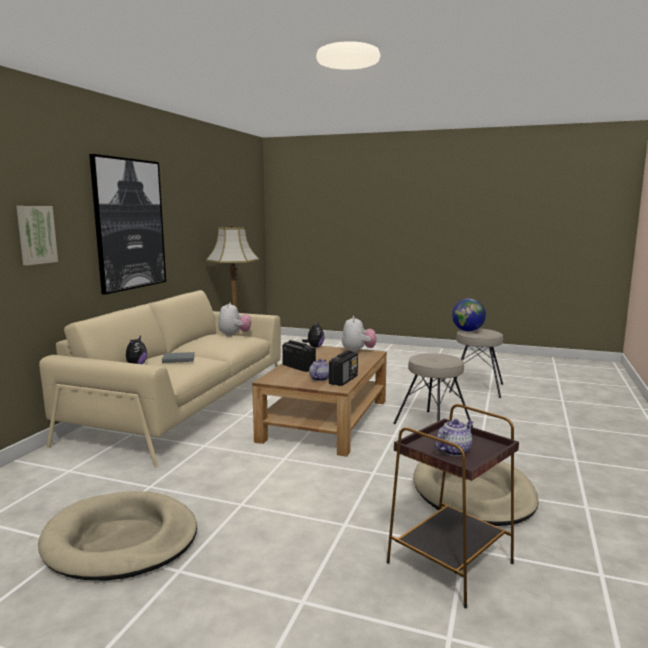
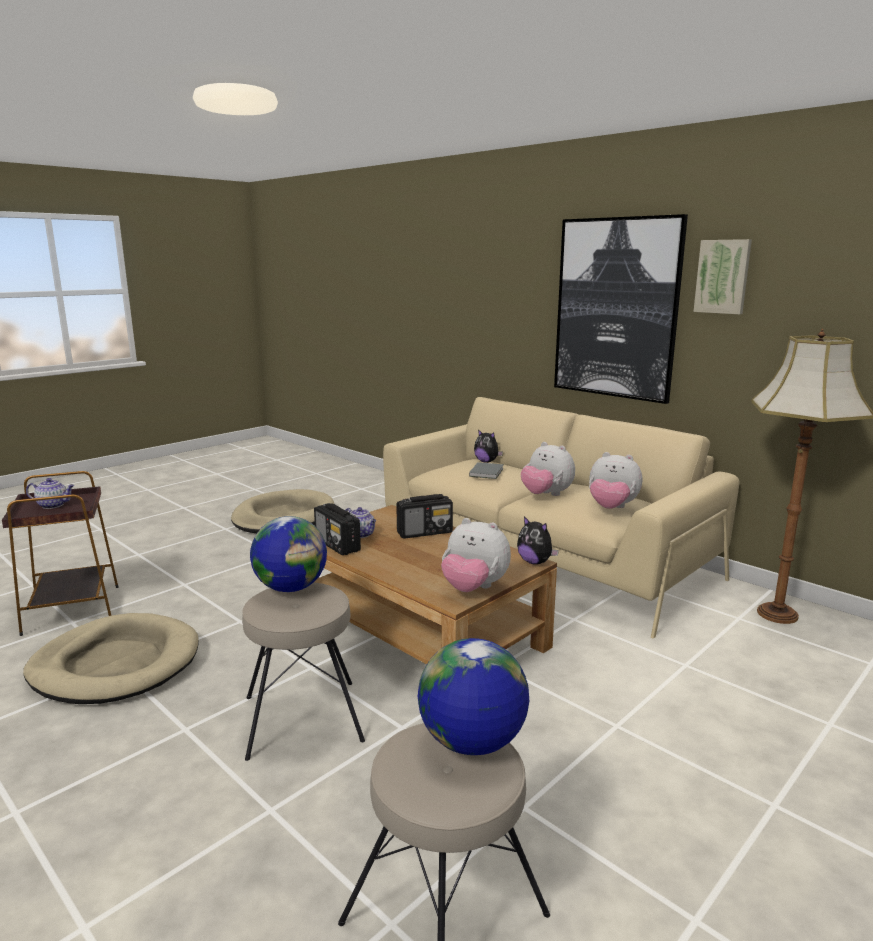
camera: 115 degrees right, 5 degrees up
picture [16,206,58,265] -> picture moved to [693,239,752,314]
teapot [436,419,473,456] -> teapot turned 75 degrees counterclockwise [26,478,74,509]
none -> globe [250,516,327,592]
none -> plush toy [521,442,575,496]

